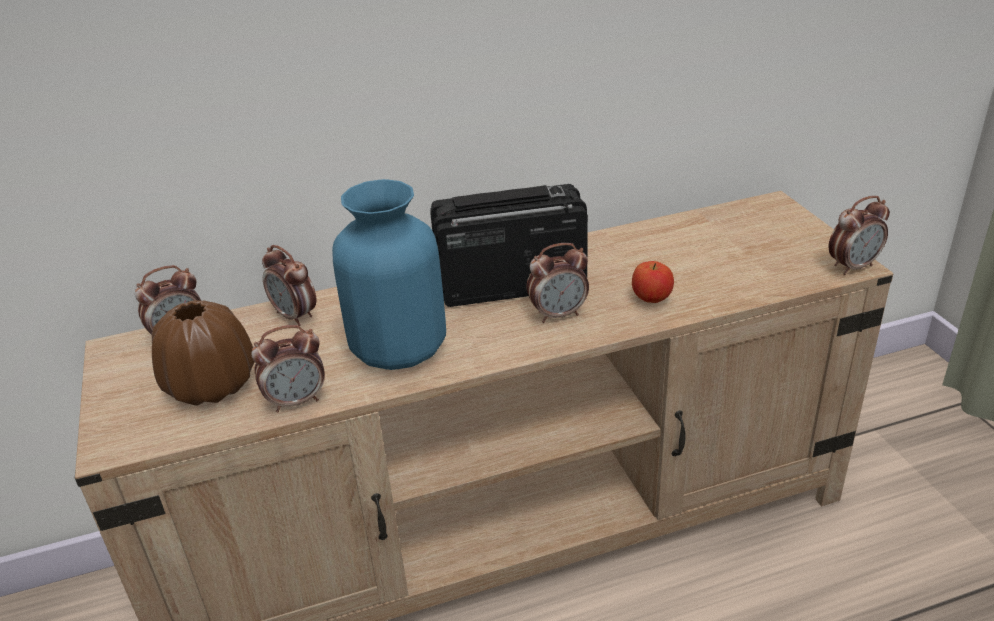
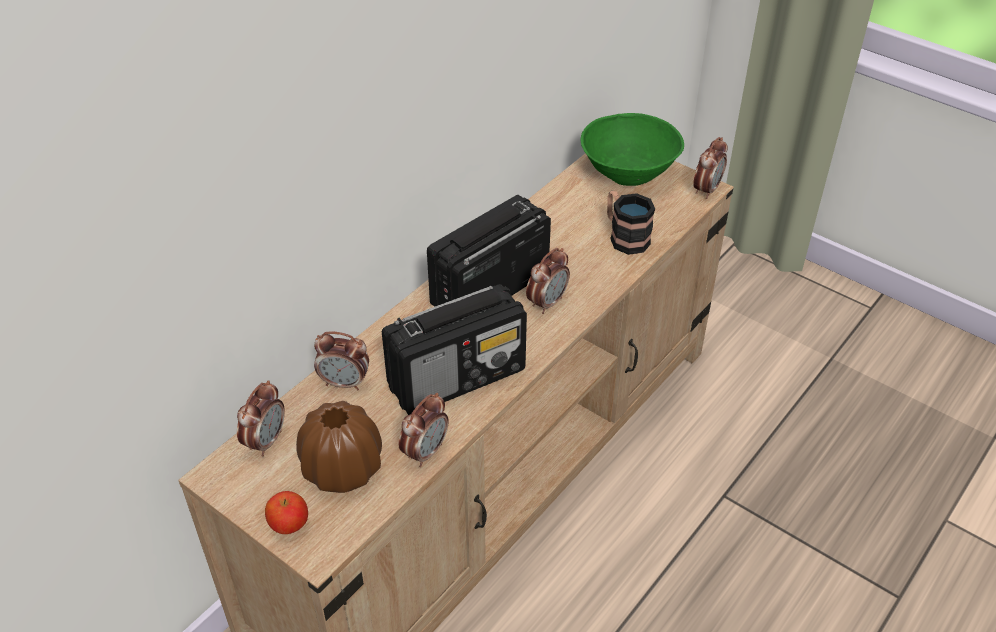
camera: 35 degrees left, 10 degrees up
blue vase [332,179,446,370] -> radio [382,284,527,415]
apple [632,261,674,303] -> apple moved to [265,491,308,534]
none -> green bowl [581,113,684,186]
none -> mug [607,191,655,255]

